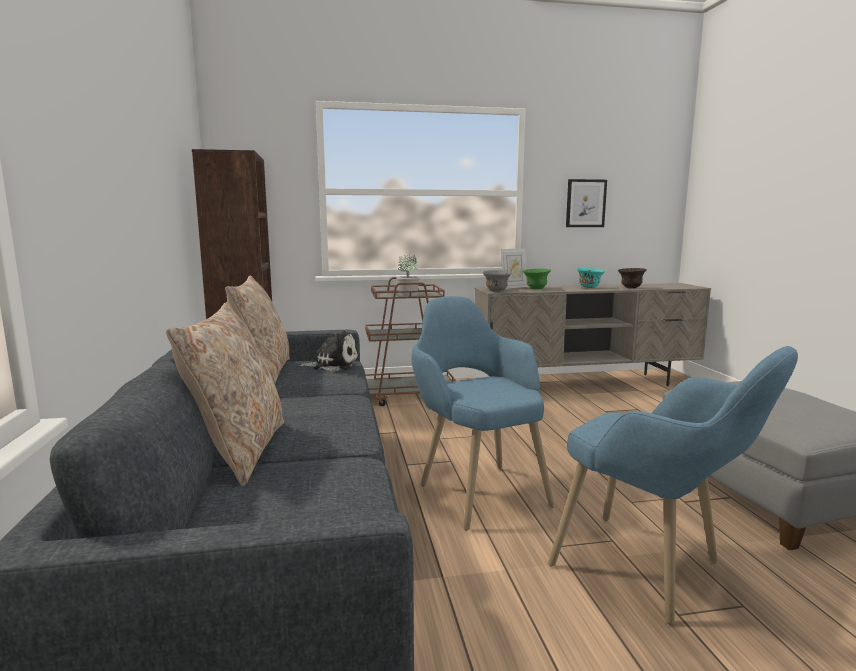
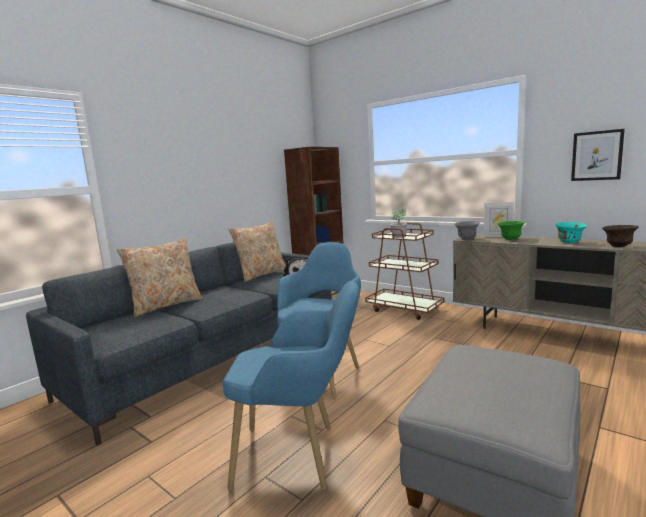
camera: 50 degrees right, 0 degrees up
blue armchair [548,346,798,625] -> blue armchair turned 90 degrees counterclockwise [223,281,359,491]

